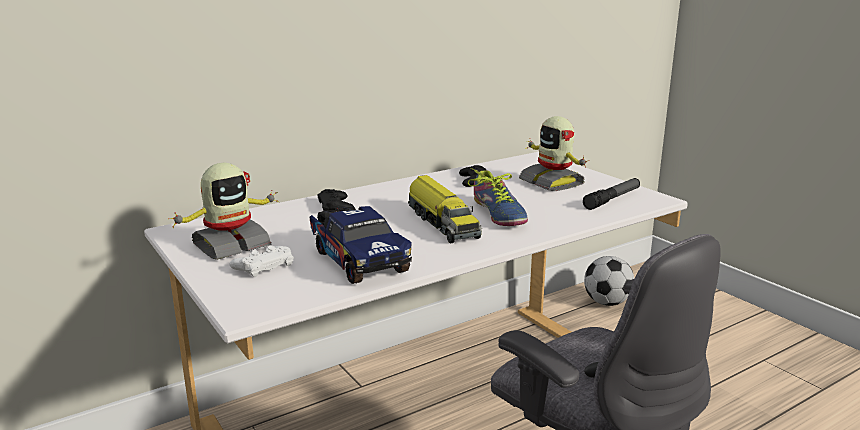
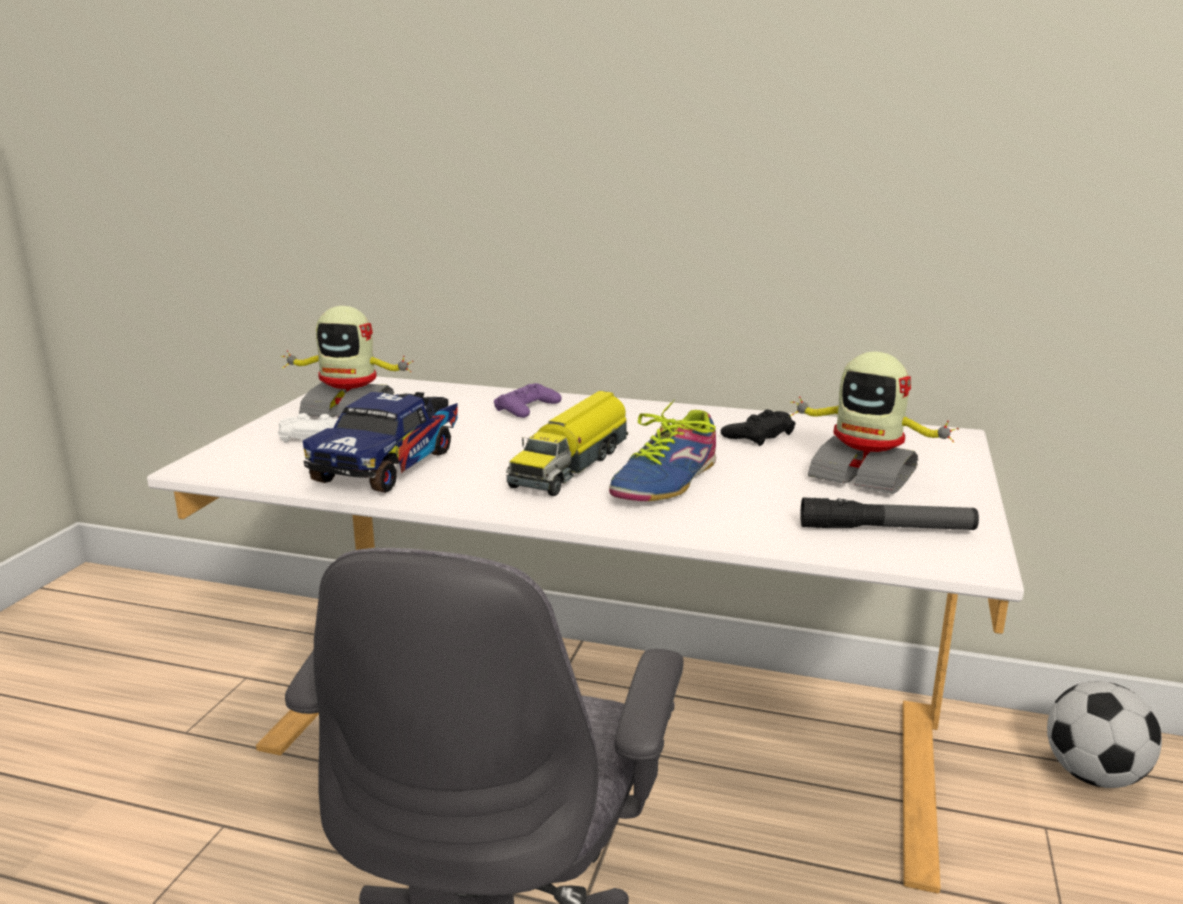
camera: 50 degrees right, 0 degrees up
black game controller [318,189,354,211] -> purple game controller [494,383,562,418]
toy robot [519,116,589,191] -> toy robot turned 75 degrees counterclockwise [789,352,959,494]

